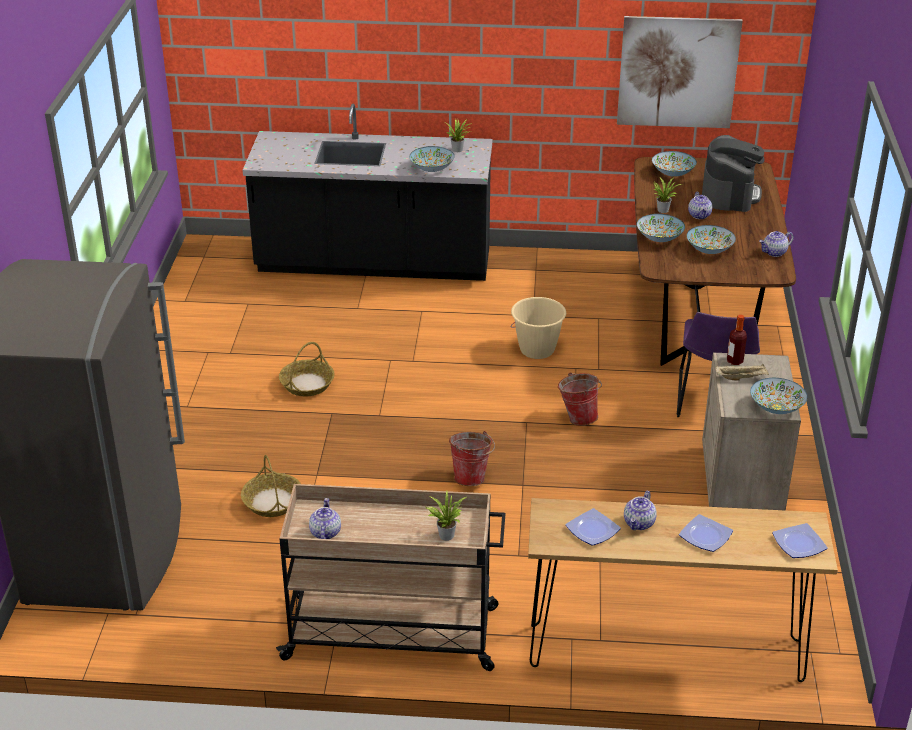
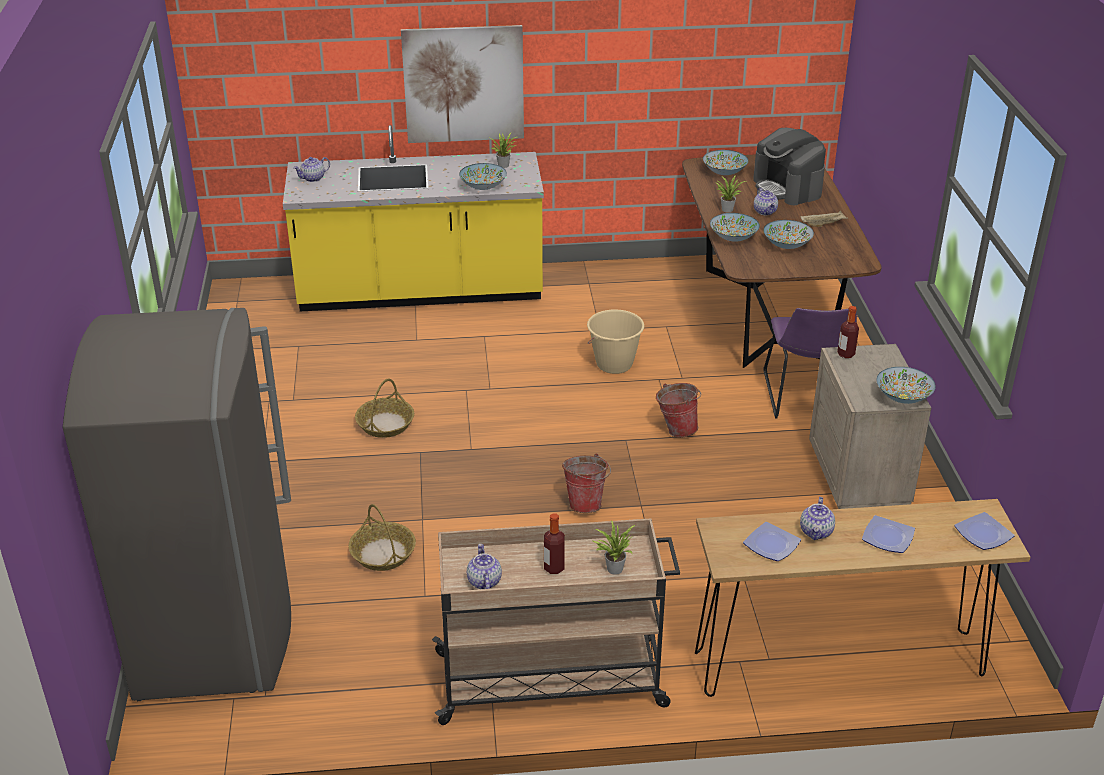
camera: 10 degrees left, 0 degrees up
black counter [243,104,492,281] -> yellow counter [283,125,544,311]
picture [617,16,743,128] -> picture moved to [401,25,524,143]
coffee machine [702,135,764,212] -> coffee machine turned 150 degrees clockwise [753,128,826,205]
beige tray [715,364,769,381] -> beige tray moved to [800,211,848,227]
teapot [759,231,794,257] -> teapot moved to [293,157,330,182]
none -> bottle [544,513,565,574]

